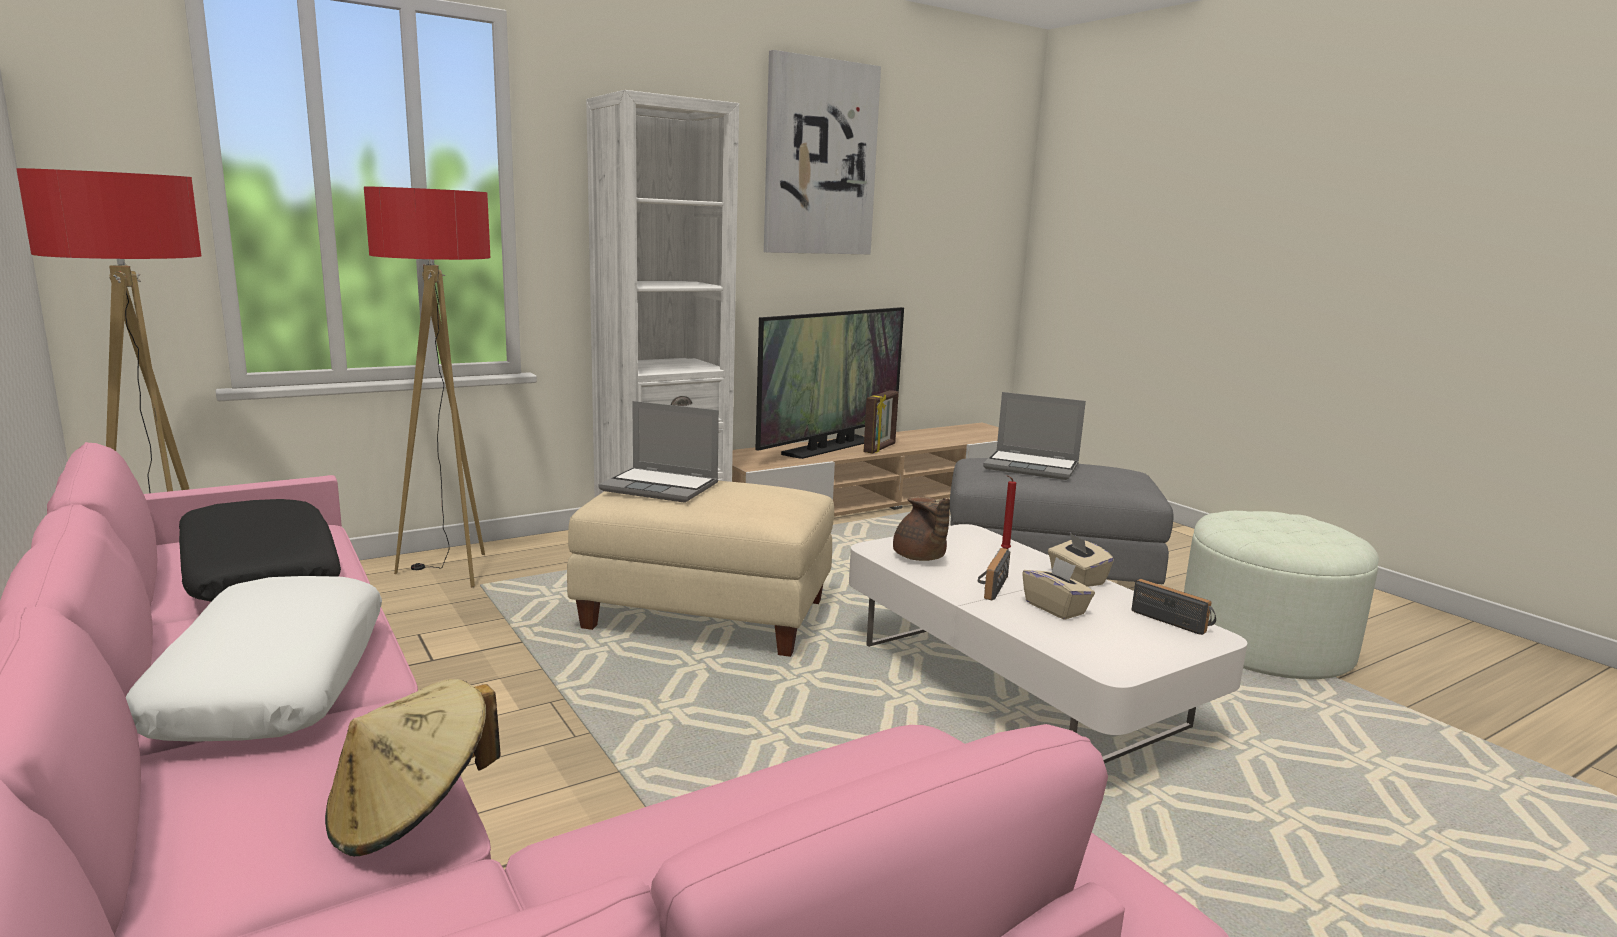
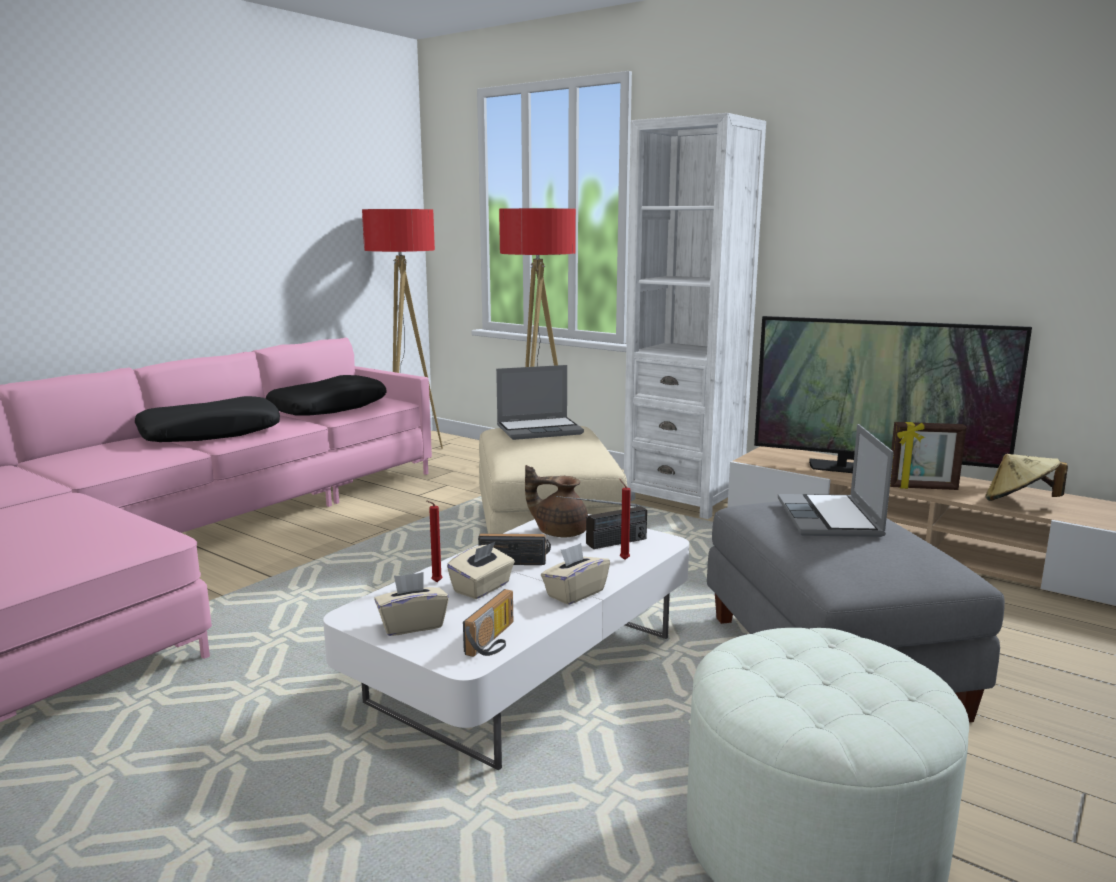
camera: 70 degrees right, 0 degrees up
white pillow [126,576,382,742] -> black pillow [135,396,280,442]
beige hat [325,679,501,857] -> beige hat moved to [985,454,1068,501]
laptop [598,401,719,503] -> laptop turned 105 degrees counterclockwise [496,365,584,440]
picture [764,50,881,254] -> none
brown teapot [893,497,950,561] -> brown teapot turned 60 degrees clockwise [525,465,588,537]
none -> beige tissue box [374,572,449,636]
none -> red candle [426,500,442,582]
none -> radio [556,496,647,549]

